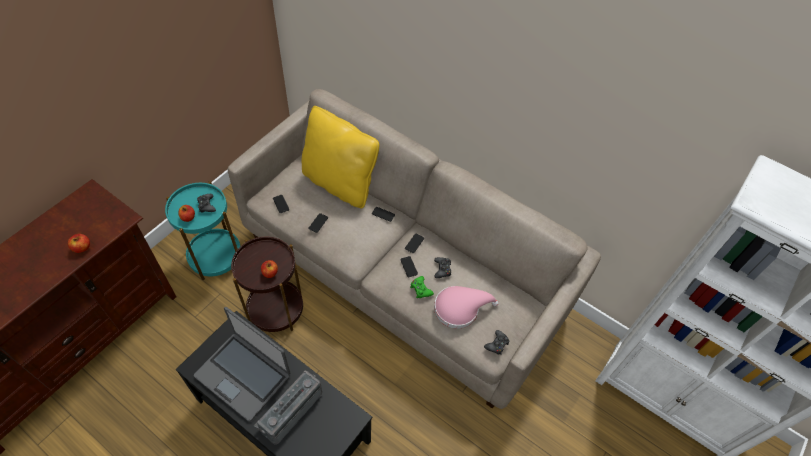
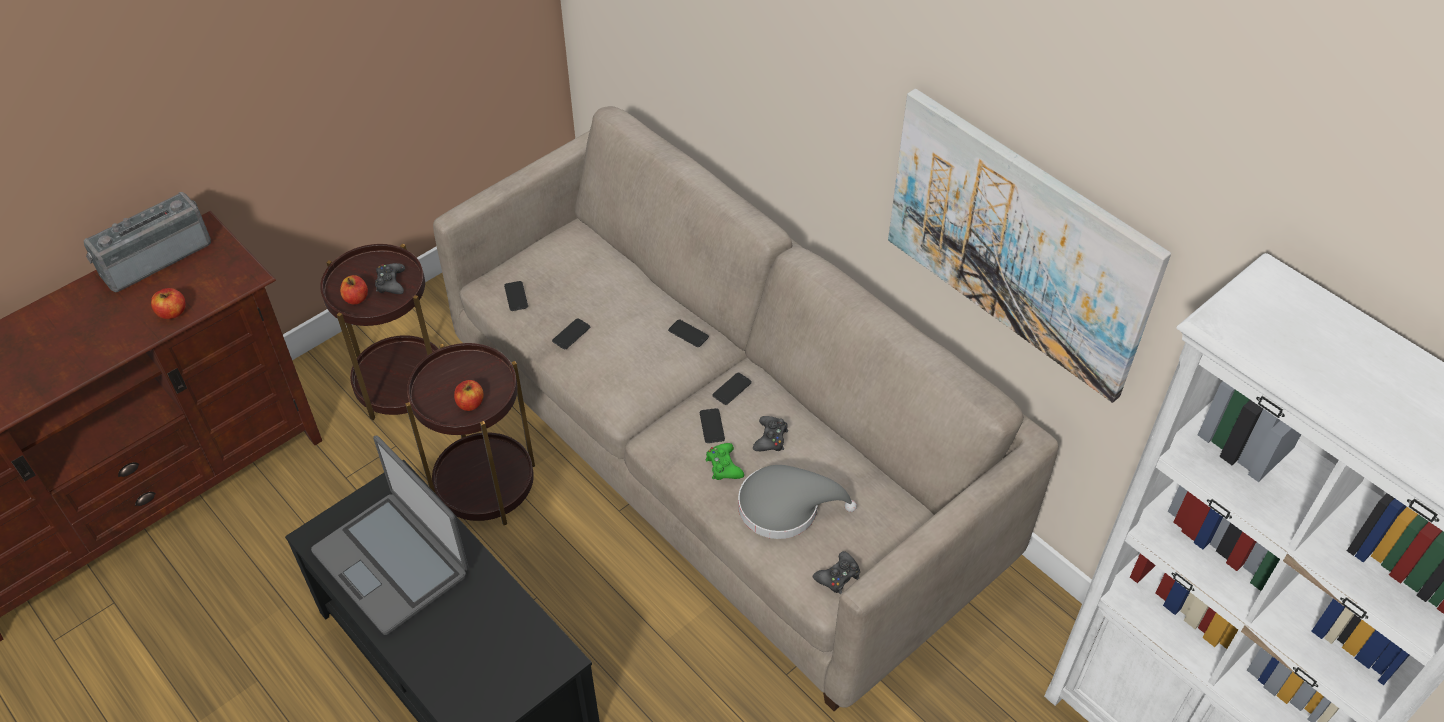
camera: 15 degrees right, 5 degrees down
turquoise side table [165,181,240,280] -> brown side table [320,244,439,420]
radio [254,370,322,445] -> radio moved to [84,192,211,292]
yellow pillow [302,106,379,208] -> none
pink hat [434,286,498,329] -> grey hat [738,465,857,539]
none -> picture [888,89,1171,403]

